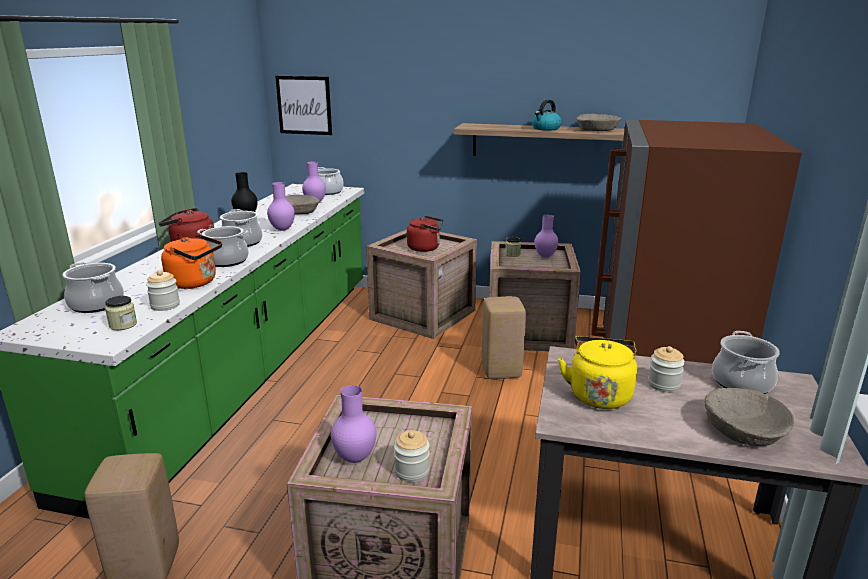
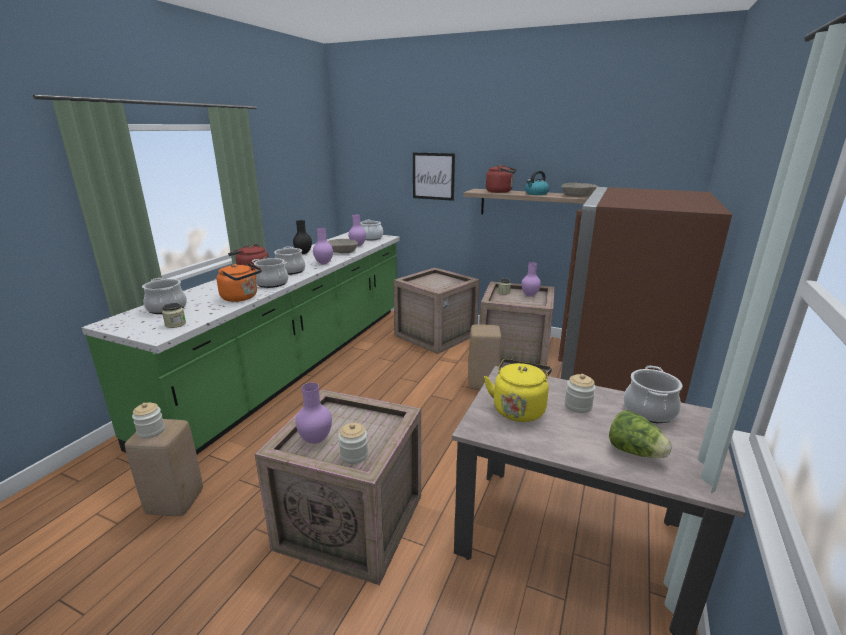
camera: 10 degrees right, 0 degrees up
jar [146,270,180,311] -> jar moved to [132,403,165,439]
picture [275,76,332,135] -> picture moved to [413,152,455,201]
red kettle [407,215,443,252] -> red kettle moved to [486,165,516,193]
beige bowl [704,388,794,446] -> lettuce [609,410,672,458]

